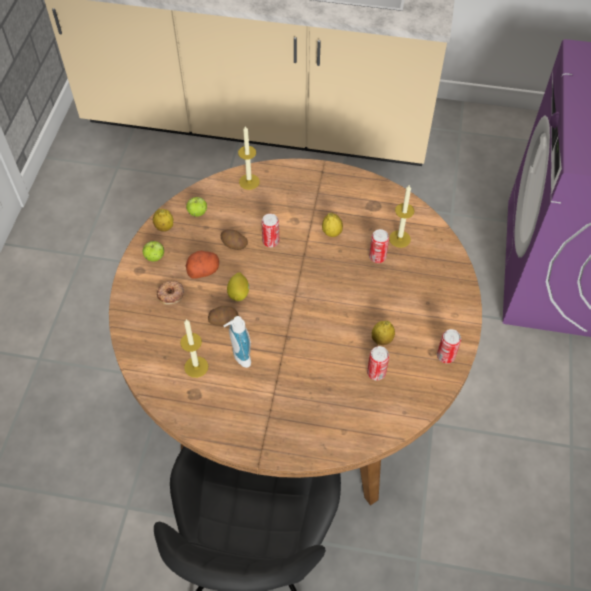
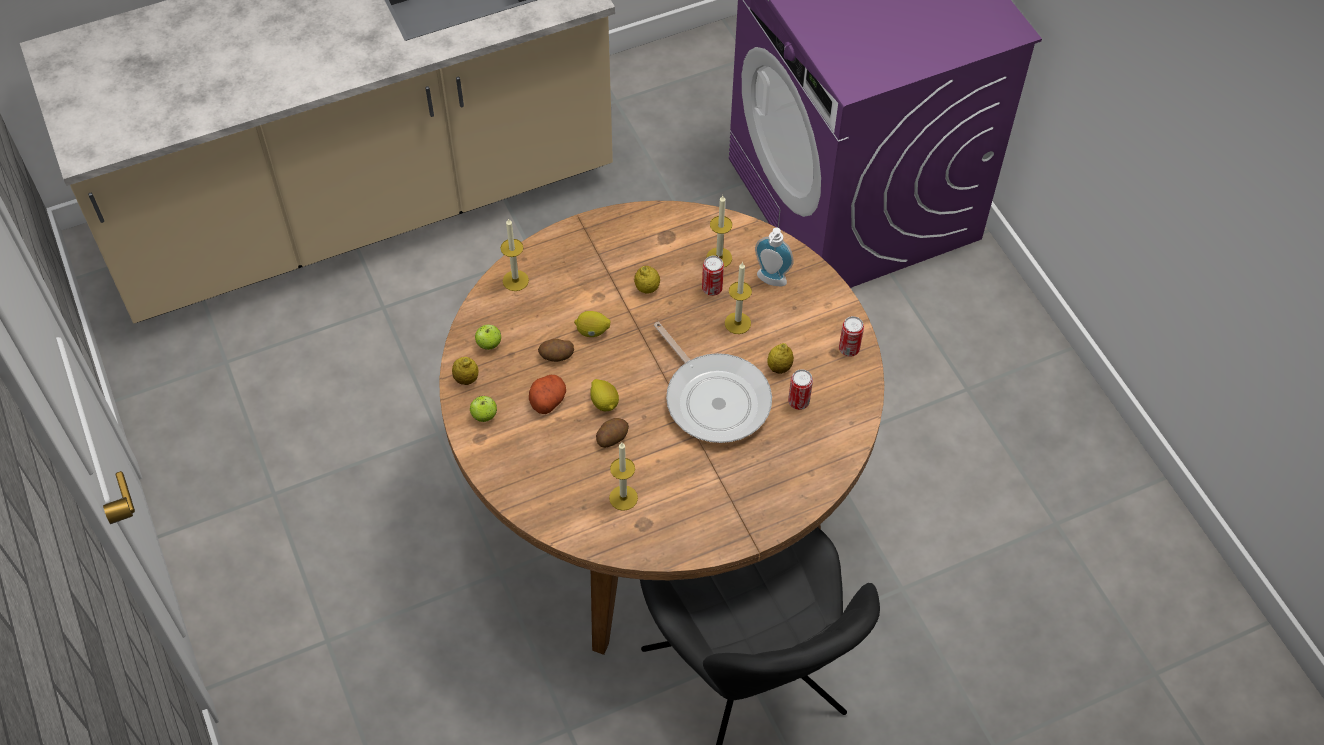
camera: 35 degrees left, 0 degrees up
donut [157,280,184,305] -> none
soap dispenser [223,316,251,368] -> soap dispenser moved to [755,228,794,287]
can [261,214,279,247] -> lemon [574,311,610,337]
none -> frying pan [654,322,772,443]
none -> candle [725,262,752,334]

